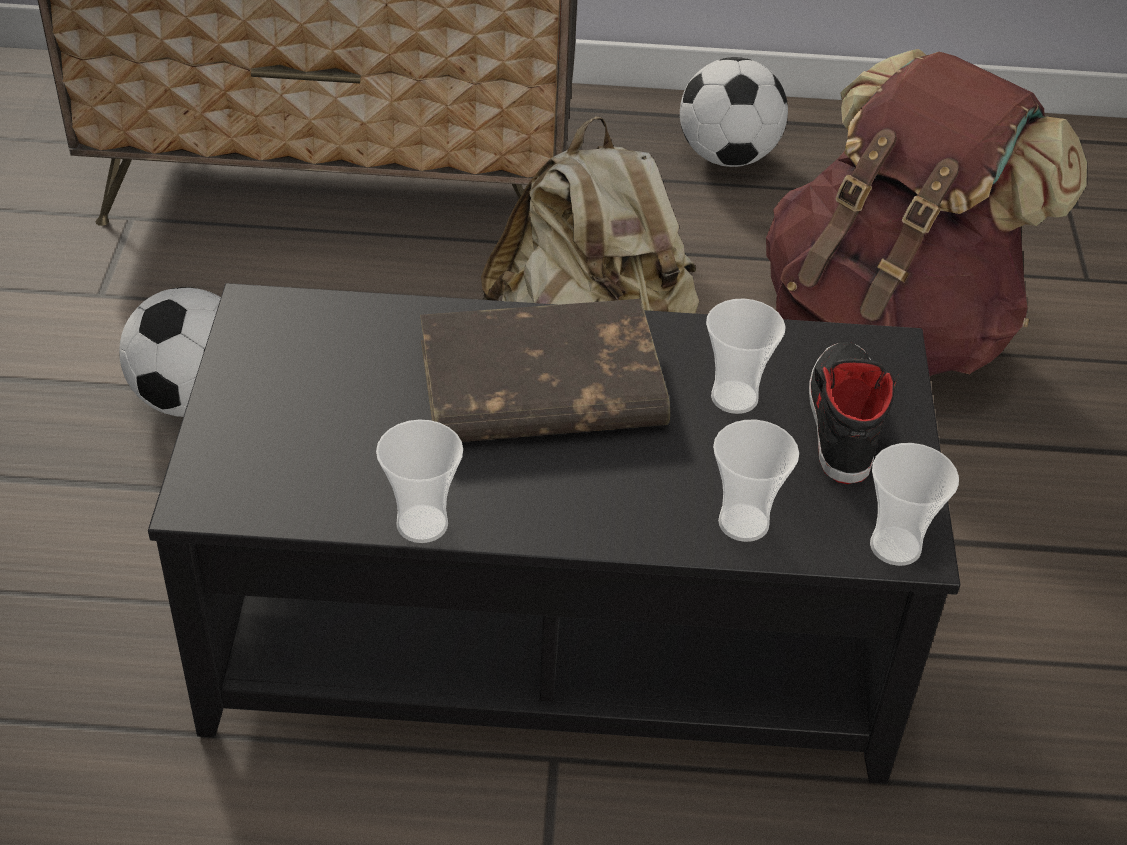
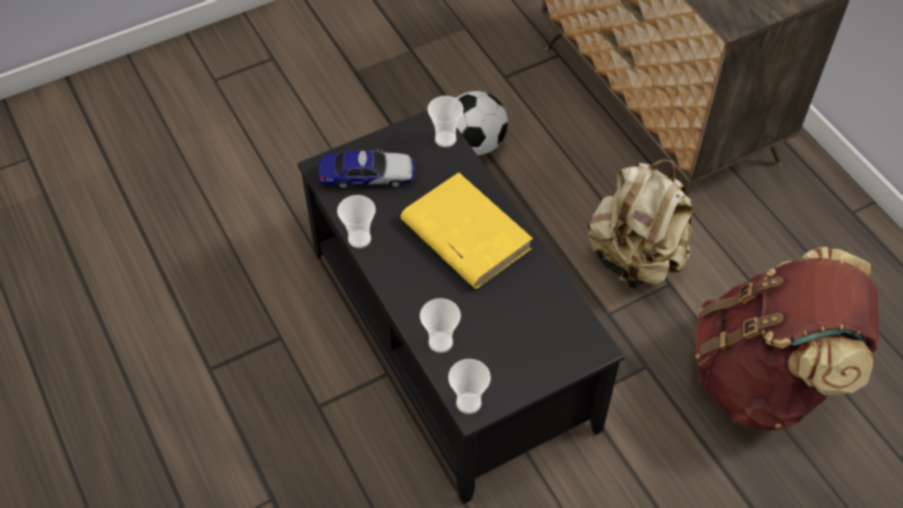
camera: 60 degrees right, 10 degrees up
brown book [420,299,670,442] -> yellow book [400,172,533,289]
football [680,57,788,167] -> none
cup [706,299,786,414] -> cup moved to [427,96,463,147]
black shoe [809,342,900,484] -> none
none -> toy car [319,149,415,189]

